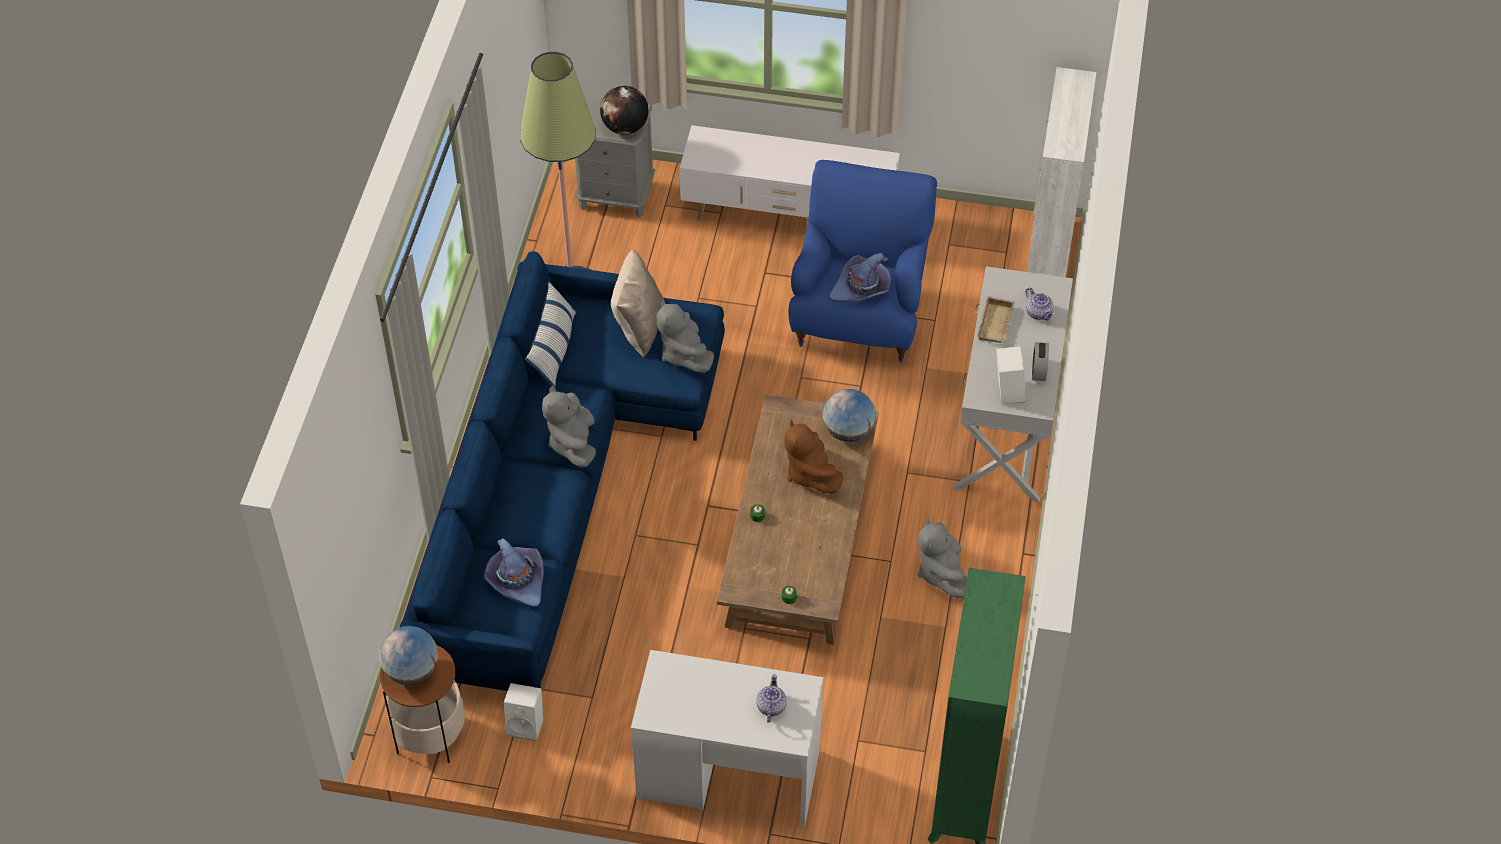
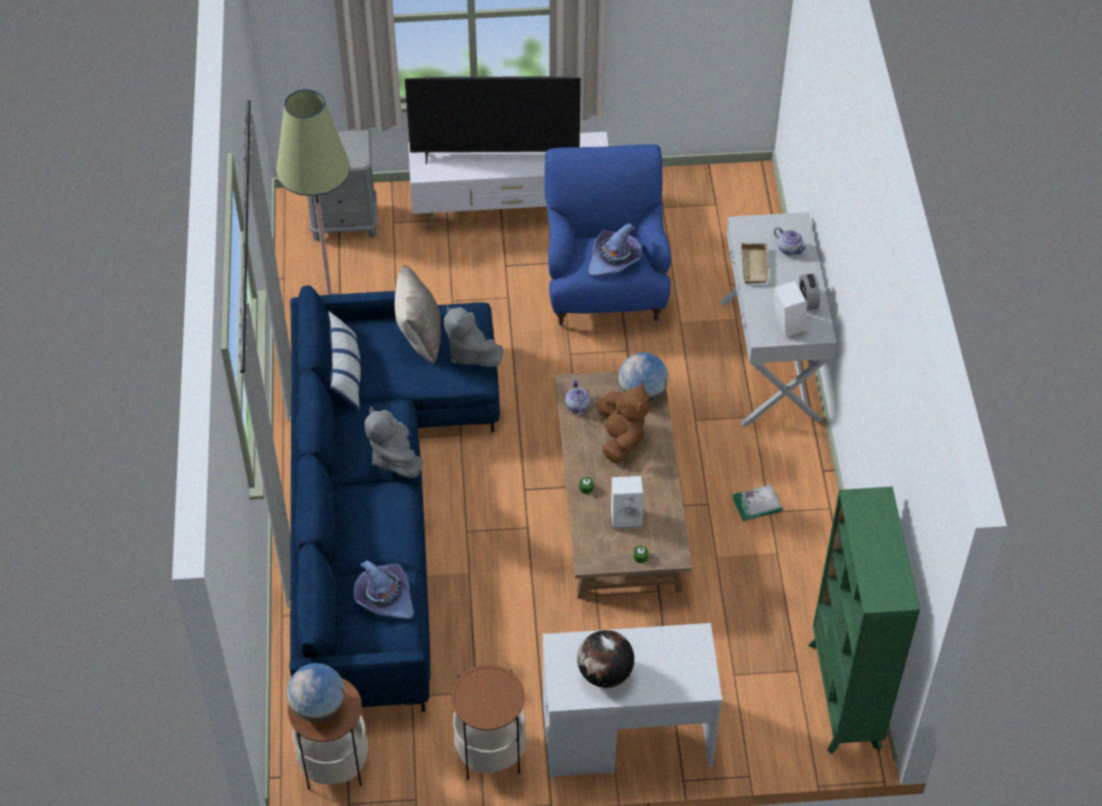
camera: 15 degrees left, 0 degrees up
white speaker [504,683,543,741] -> white speaker moved to [611,476,643,529]
globe [600,86,649,135] -> globe moved to [577,630,634,688]
teapot [756,674,787,723] -> teapot moved to [565,378,591,417]
brown plush toy [784,420,843,494] -> brown plush toy turned 150 degrees counterclockwise [597,382,649,463]
grey plush toy [918,518,967,598] -> book [732,484,783,521]
white cabinet [1027,67,1097,277] -> none
none -> television [405,76,581,164]
none -> side table [451,665,526,780]

